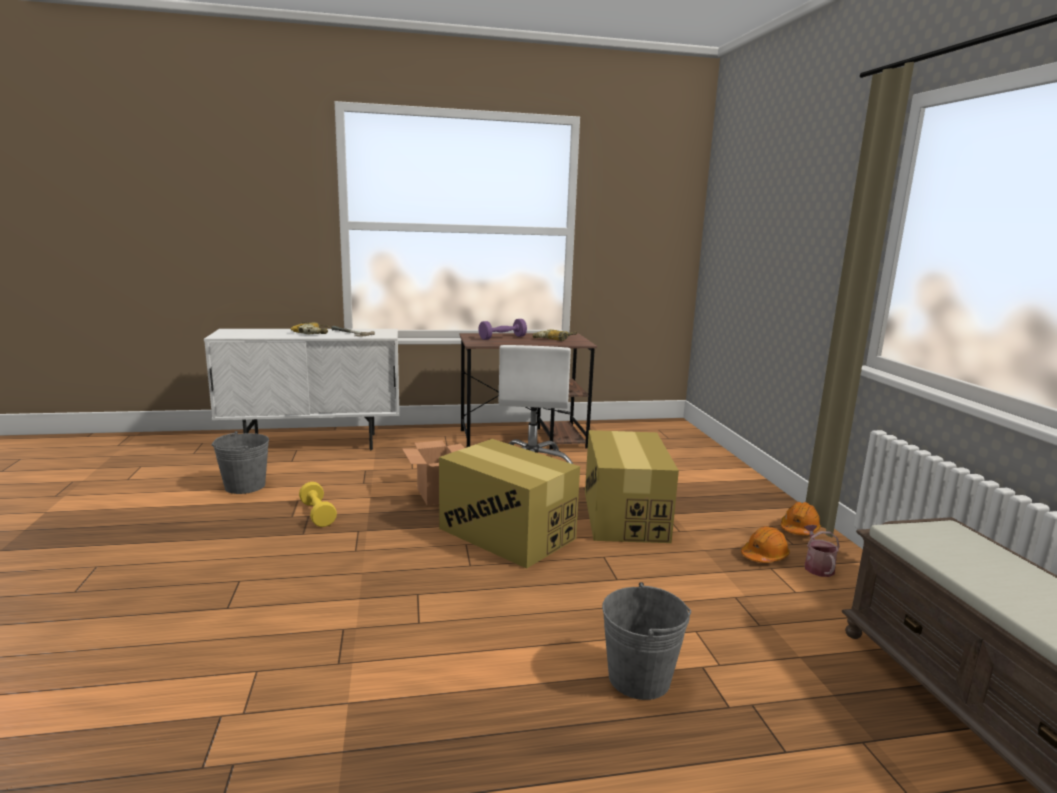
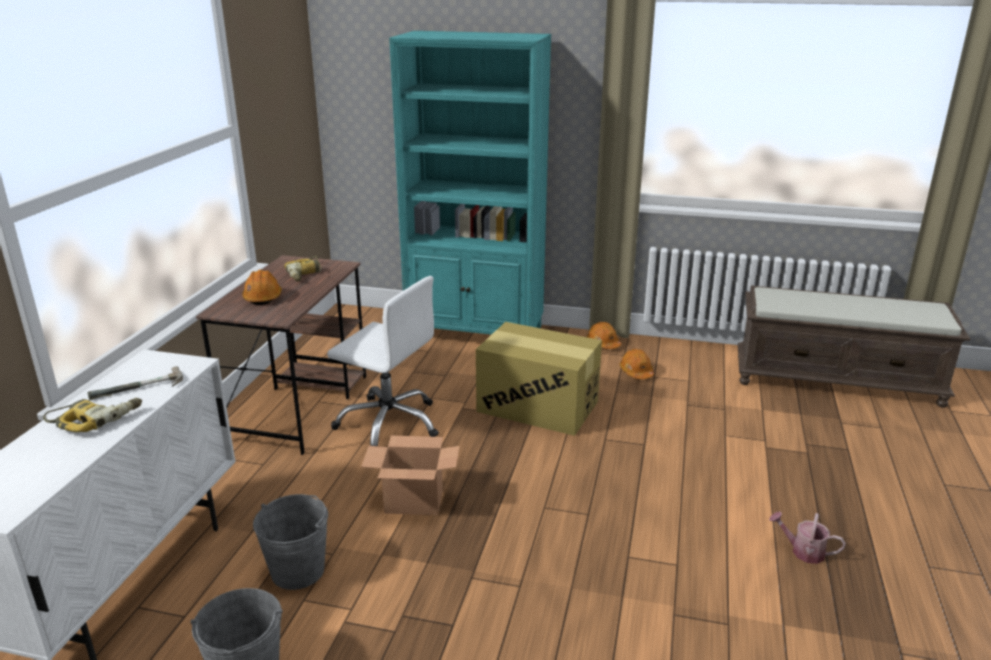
camera: 65 degrees left, 10 degrees up
yellow dumbbell [299,482,337,527] -> none
cardboard box [439,439,580,569] -> none
purple dumbbell [478,319,527,340] -> orange hard hat [242,270,282,305]
grey bucket [602,582,691,700] -> grey bucket moved to [253,494,328,590]
watering can [804,525,840,577] -> watering can moved to [769,512,846,564]
none -> turquoise bookcase [389,31,551,335]

